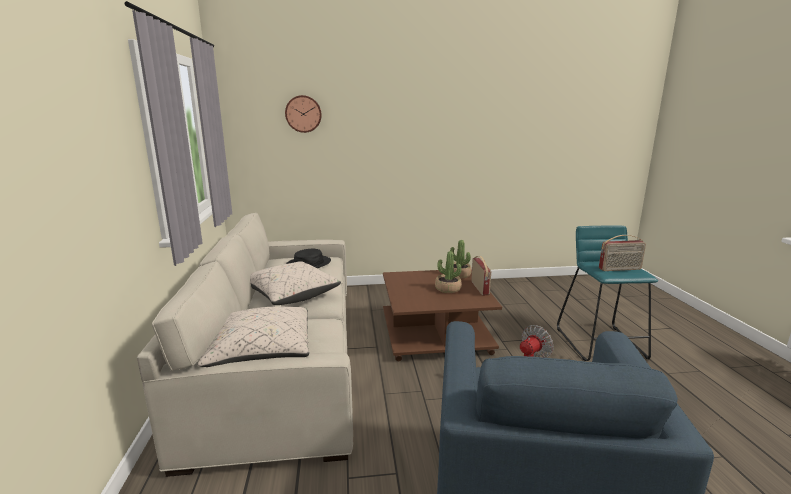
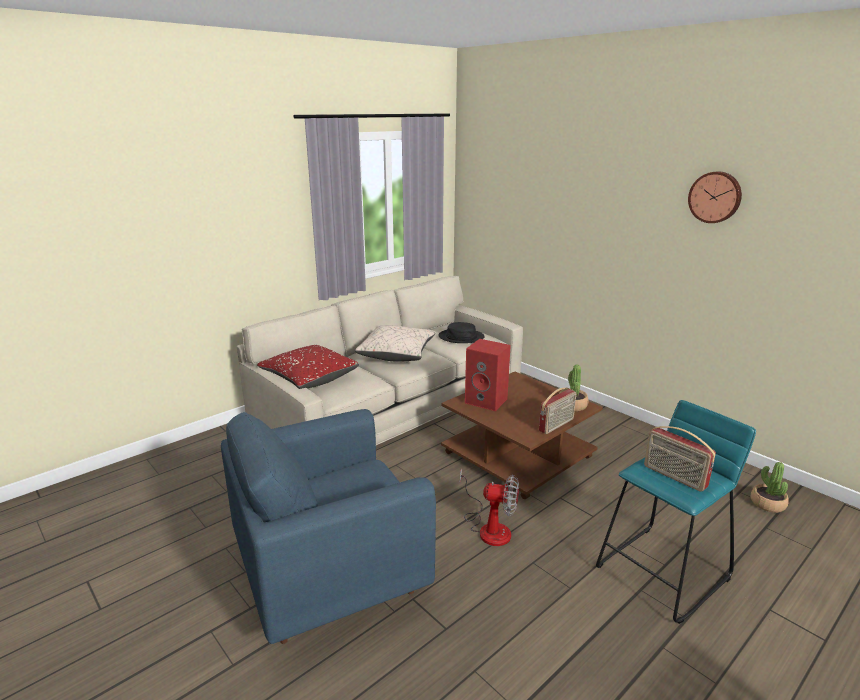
camera: 55 degrees right, 5 degrees up
beige pillow [198,307,309,367] -> red pillow [257,345,359,389]
wall clock [285,95,322,133] -> wall clock moved to [688,171,742,223]
potted plant [435,251,462,293] -> potted plant moved to [751,462,789,513]
none -> red speaker [465,339,511,411]

